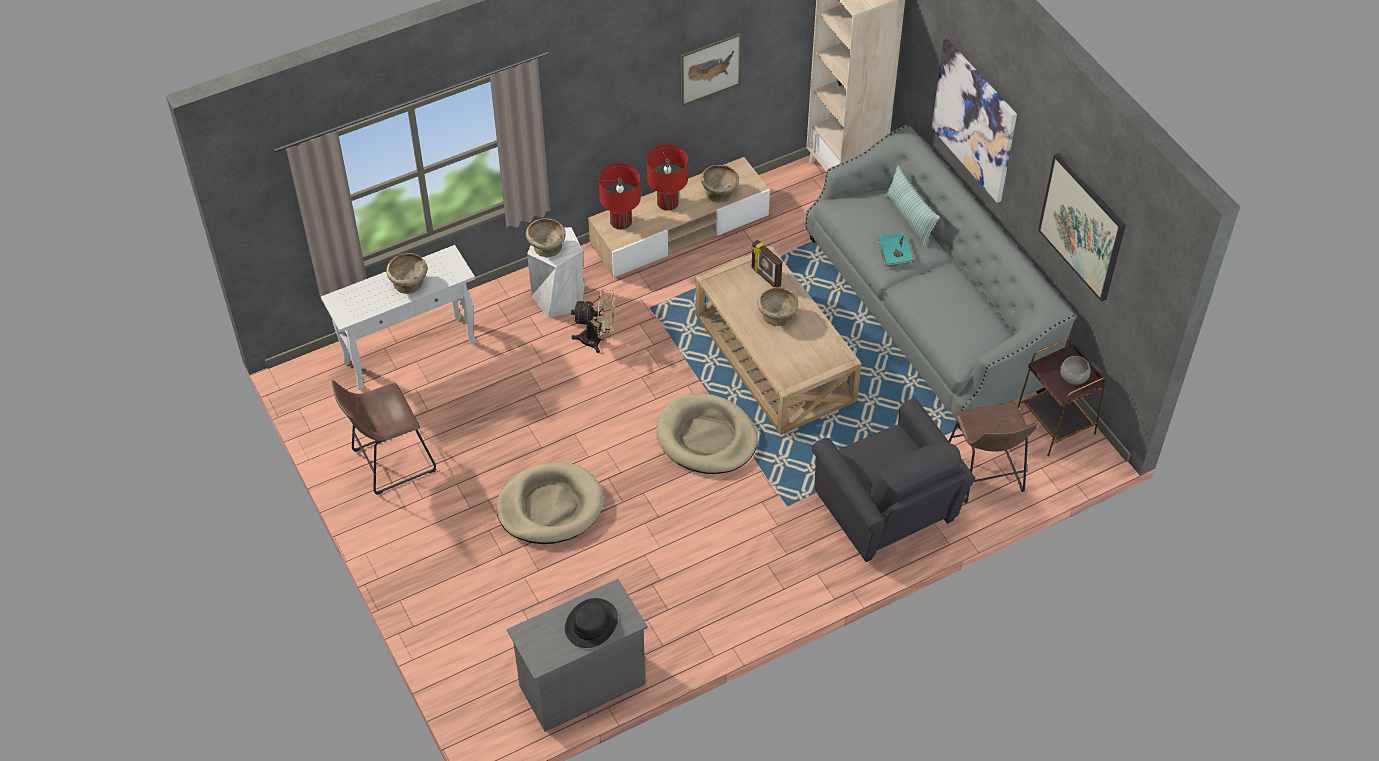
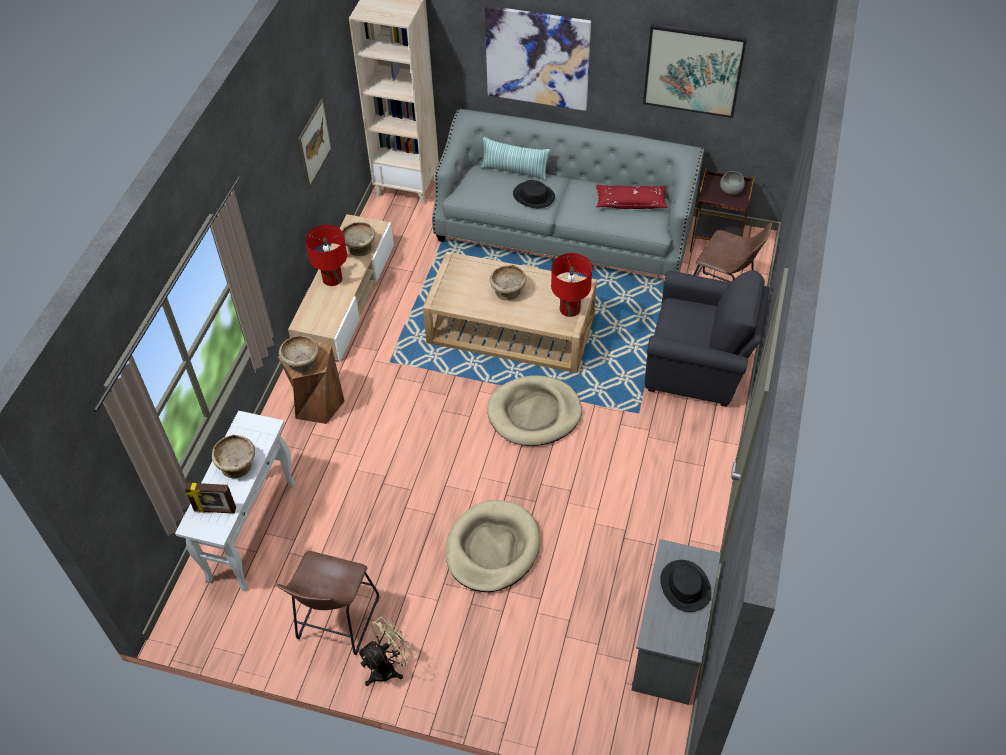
camera: 45 degrees left, 0 degrees up
white stool [527,227,585,318] -> brown stool [278,341,345,424]
beige fan [571,289,615,353] -> beige fan moved to [357,615,415,686]
red table lamp [599,163,641,230] -> red table lamp moved to [551,253,592,317]
picture frame [751,239,782,288] -> picture frame moved to [184,483,236,514]
turquoise book [878,233,914,267] -> black hat [513,180,555,208]
none -> red pillow [596,184,668,209]

